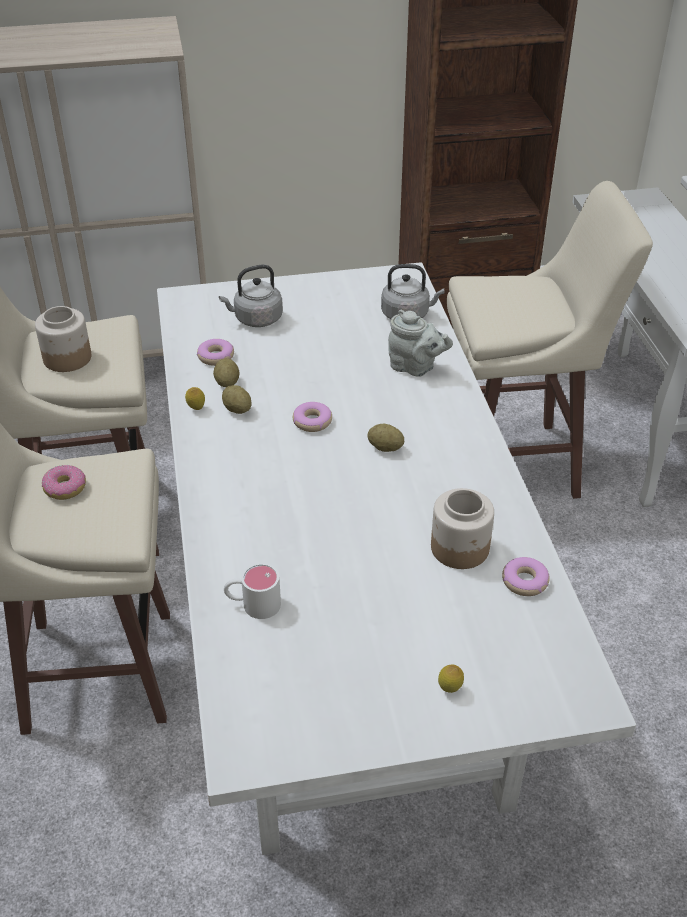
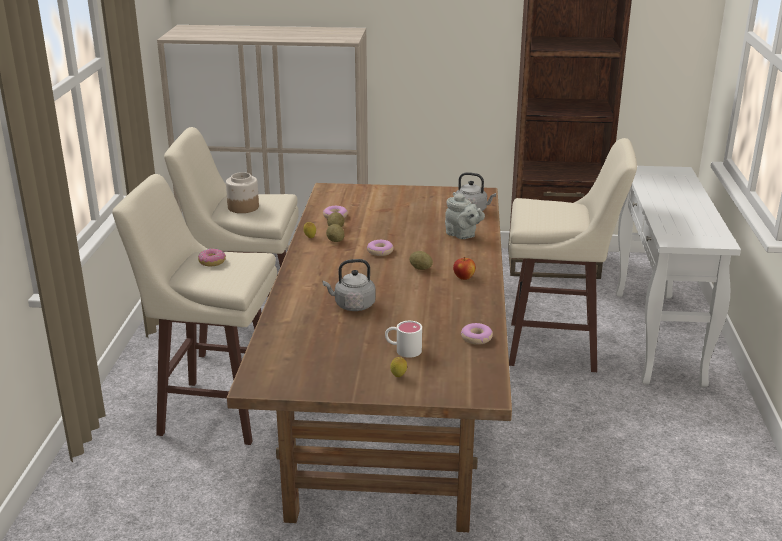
camera: 15 degrees right, 15 degrees down
white dining table [157,262,636,855] -> brown dining table [227,183,512,532]
grey kettle [219,264,283,327] -> grey kettle moved to [322,259,376,311]
white mug [224,563,281,619] -> white mug moved to [385,321,422,358]
jar [431,488,494,569] -> none
none -> apple [453,257,476,280]

